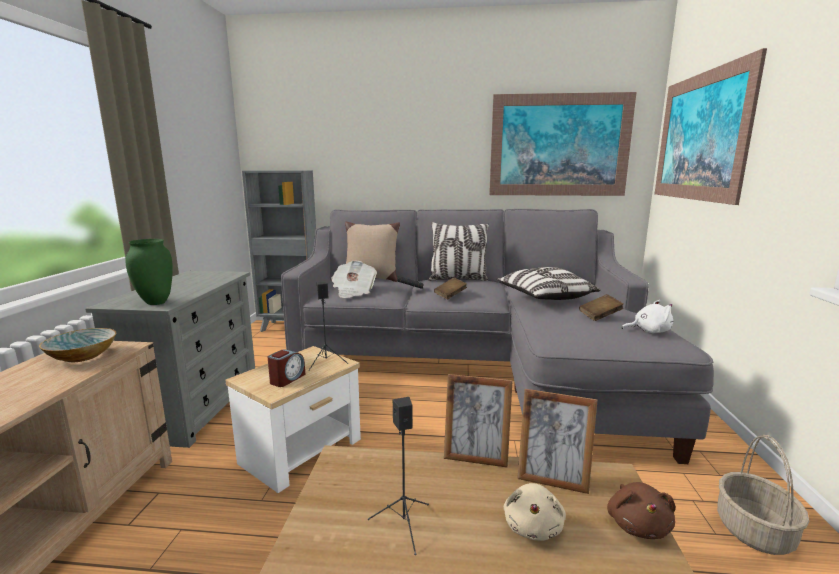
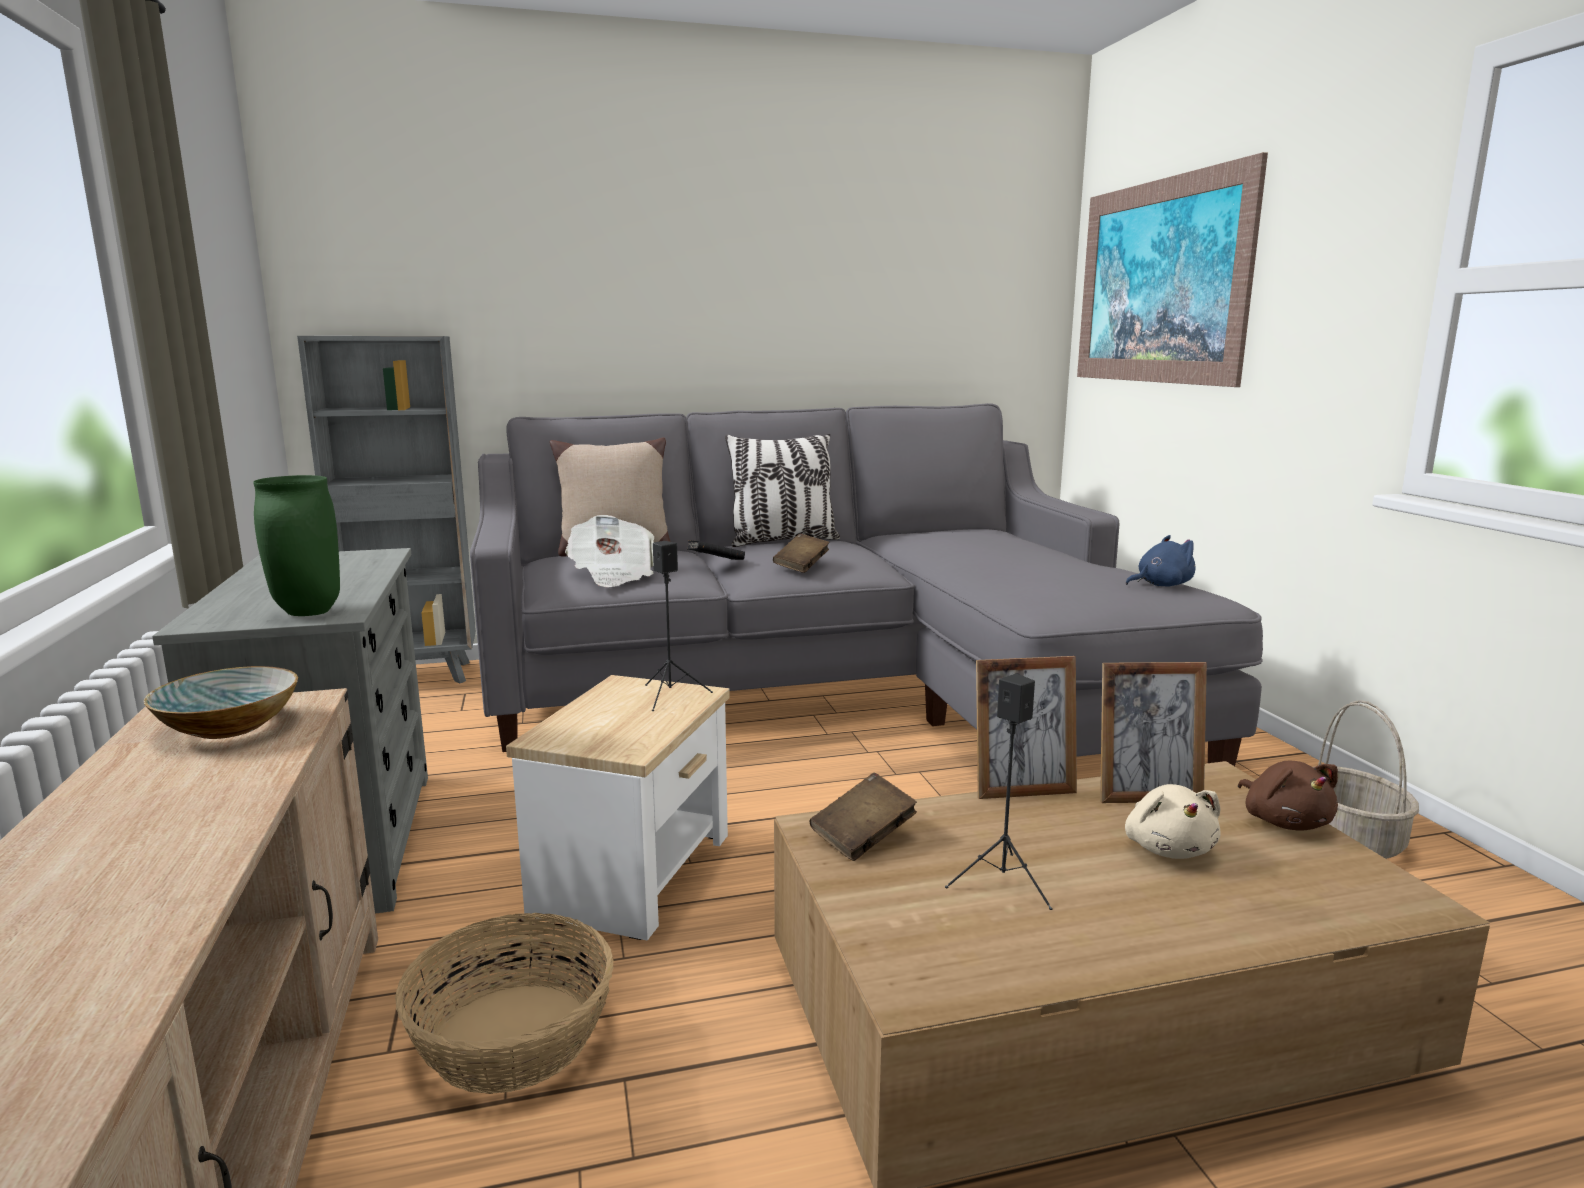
camera: 20 degrees left, 0 degrees up
alarm clock [268,349,305,387] -> none
picture [489,92,637,196] -> none
pillow [497,267,601,300] -> none
brown book [579,294,623,321] -> brown book moved to [810,773,917,861]
white plush toy [622,300,673,333] -> blue plush toy [1126,535,1195,587]
none -> basket [395,913,614,1094]

